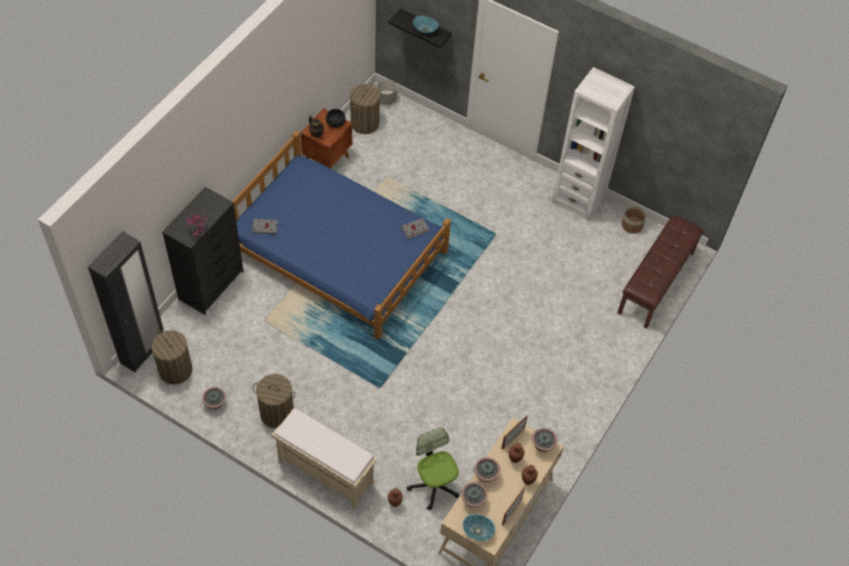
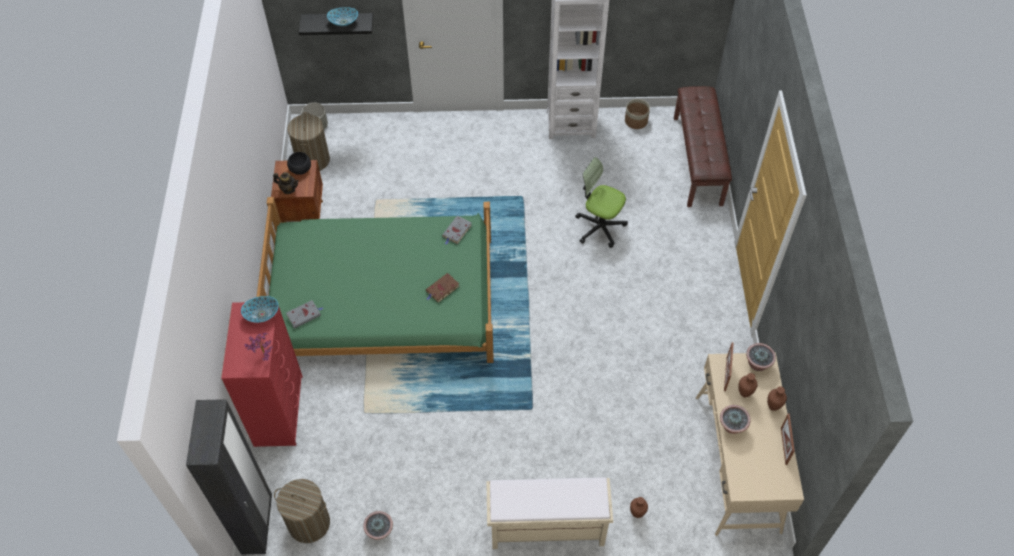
camera: 30 degrees left, 0 degrees up
black dresser [162,187,244,315] -> red dresser [221,302,303,447]
blue bed [232,131,451,340] -> green bed [257,197,494,363]
laundry basket [252,374,296,428] -> none
office chair [407,427,459,510] -> office chair moved to [575,157,628,248]
potted plant [461,482,488,507] -> none
bowl [463,514,495,541] -> bowl moved to [241,296,279,323]
none -> brown book [426,273,459,303]

